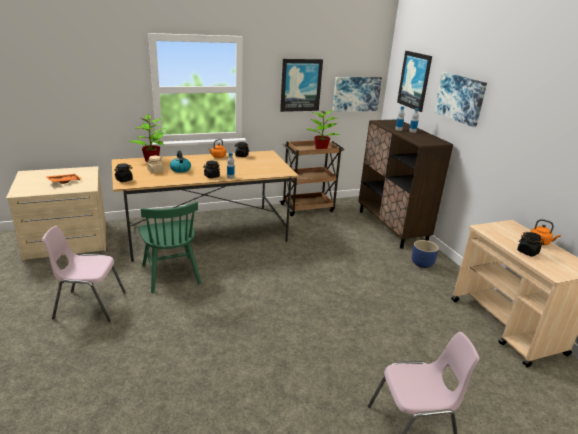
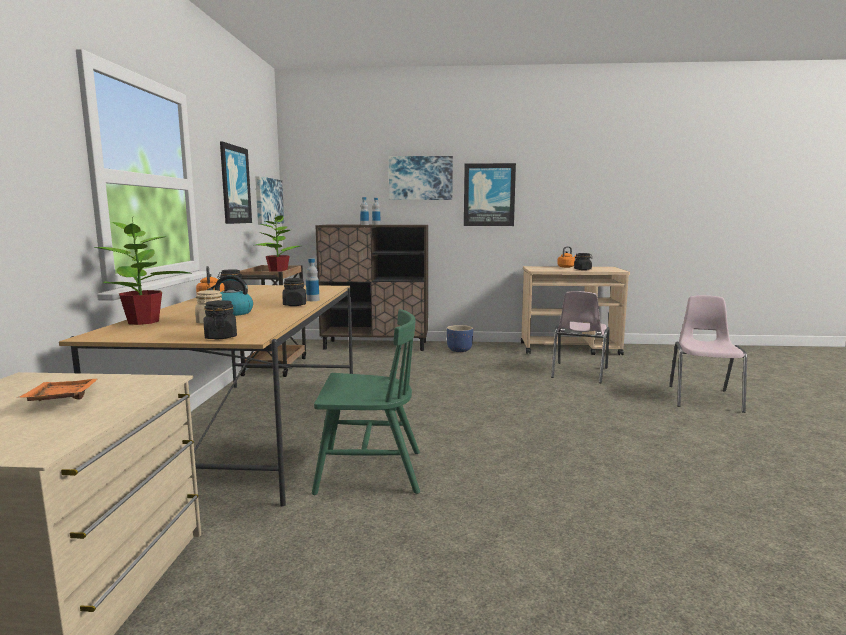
camera: 65 degrees left, 15 degrees down
pink chair [42,226,126,322] -> pink chair moved to [551,291,610,383]
picture [397,51,432,112] -> picture moved to [464,163,516,226]

